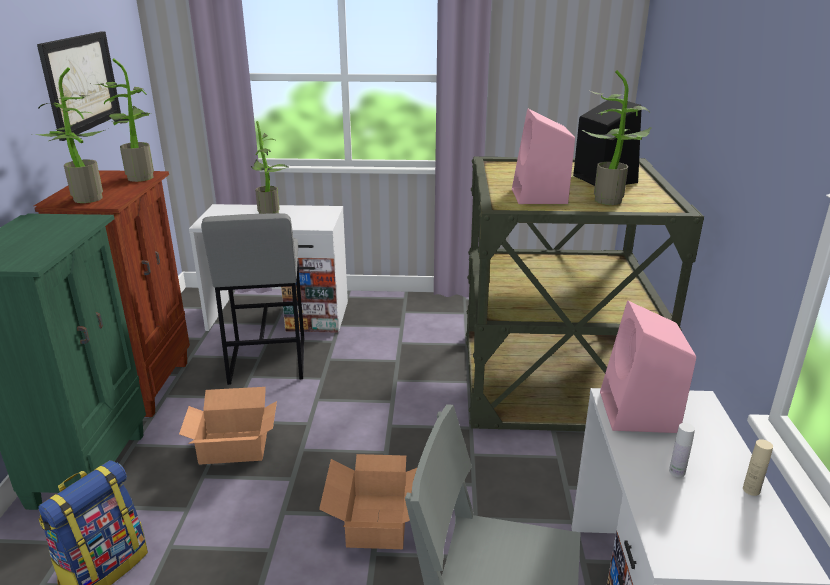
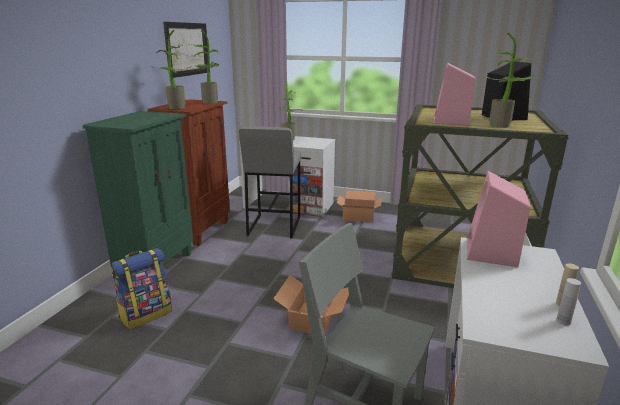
camera: 15 degrees right, 5 degrees down
cardboard box [179,387,277,465] -> cardboard box moved to [337,190,381,223]
white bottle [669,423,695,477] -> white bottle moved to [556,278,581,326]

